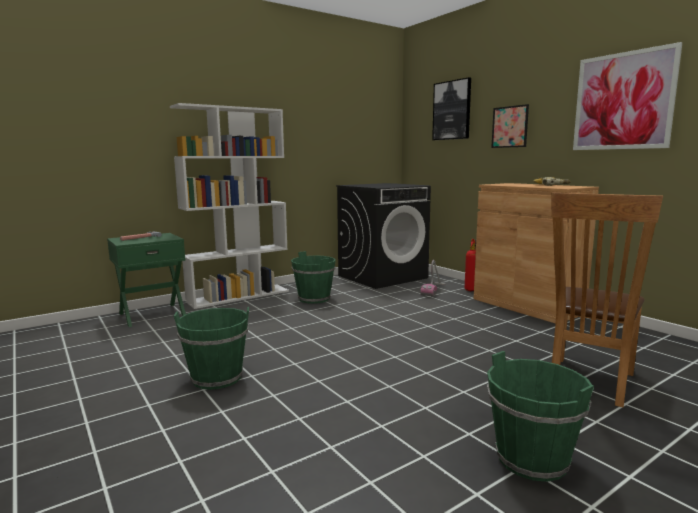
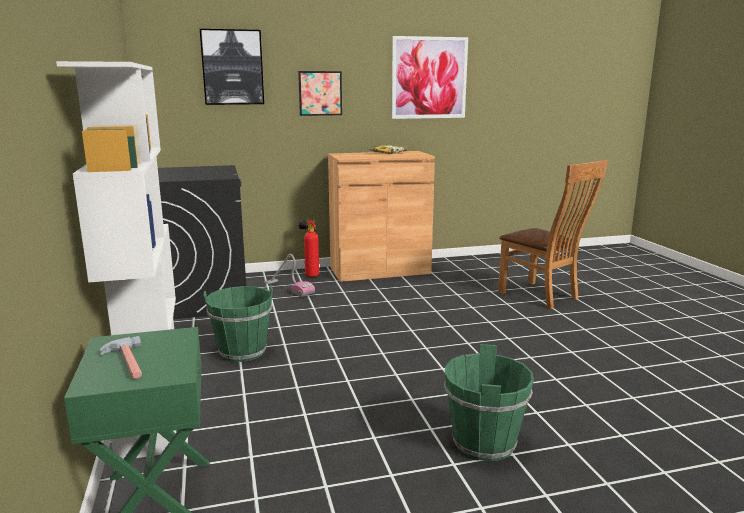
camera: 70 degrees left, 5 degrees up
green bucket [487,351,594,482] -> none

